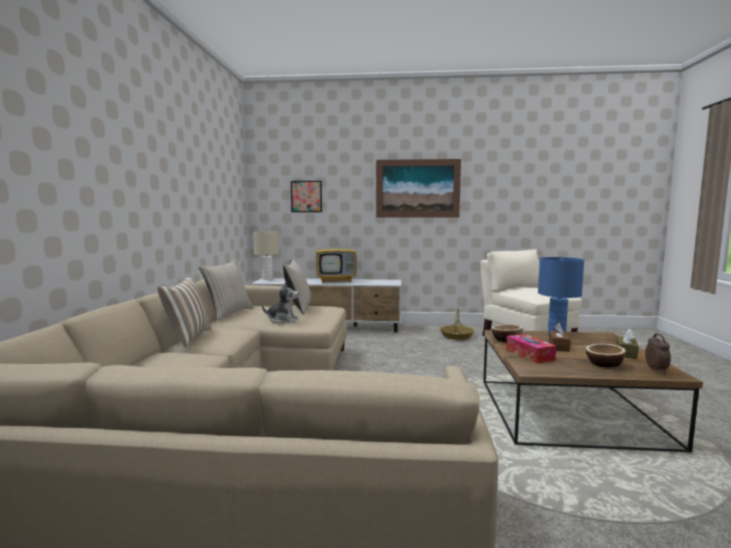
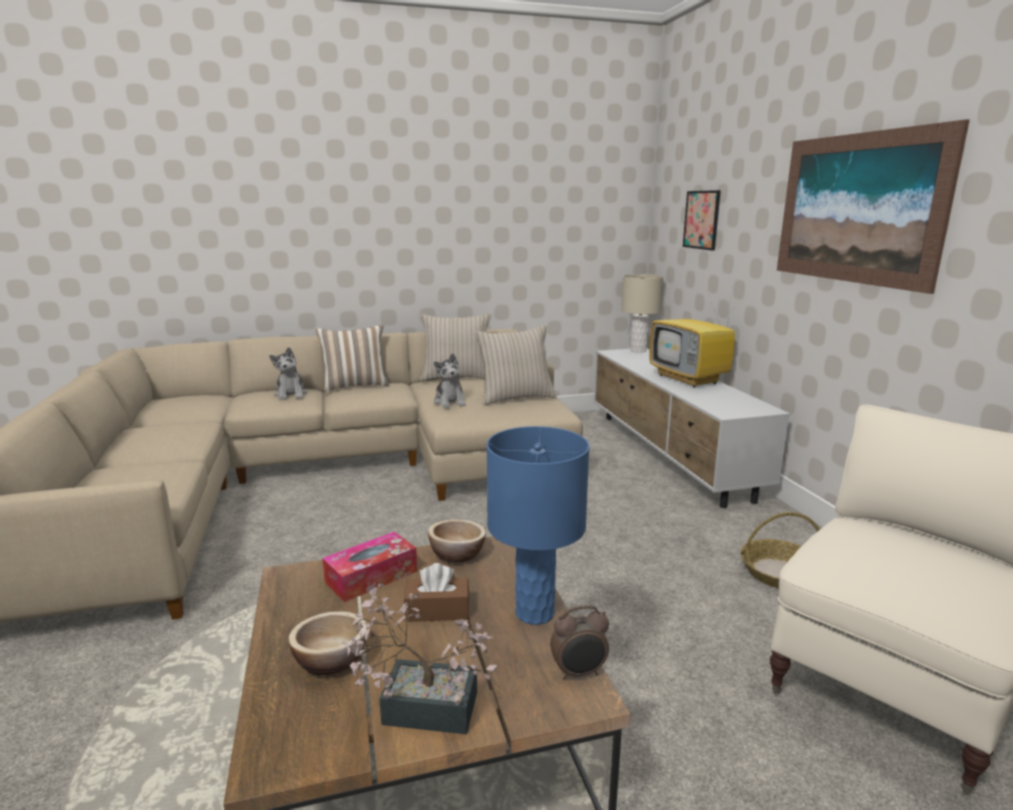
camera: 70 degrees right, 10 degrees up
brown tissue box [616,329,639,359] -> potted plant [343,583,497,734]
alarm clock [645,334,671,373] -> alarm clock moved to [550,605,609,680]
none -> plush toy [269,347,307,400]

